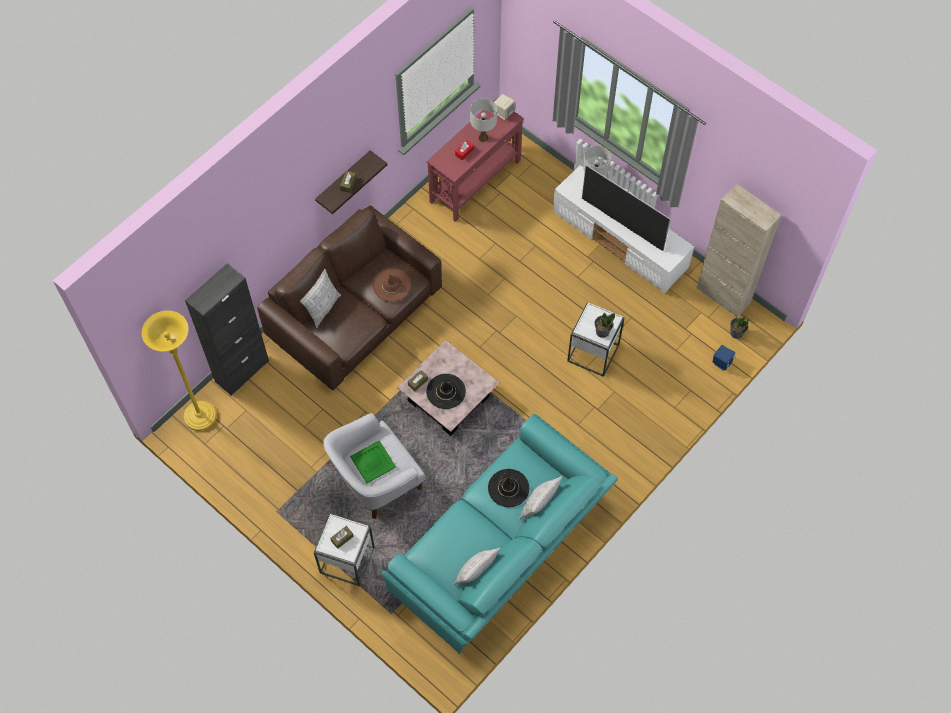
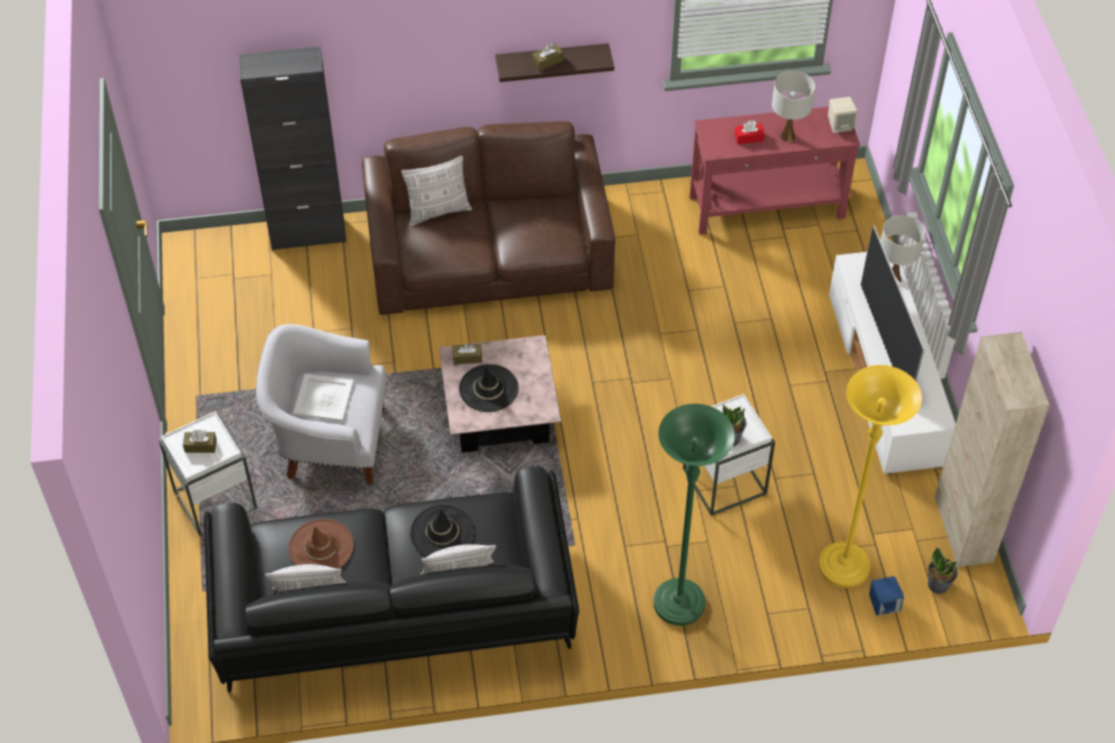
camera: 40 degrees right, 10 degrees down
yellow floor lamp [142,310,216,431] -> yellow floor lamp moved to [818,365,922,588]
green tray [350,440,396,483] -> white tray [293,374,354,421]
brown hat [373,268,411,302] -> brown hat moved to [289,519,354,569]
turquoise sofa [382,414,618,654] -> black sofa [204,466,579,693]
none -> green floor lamp [653,404,735,626]

